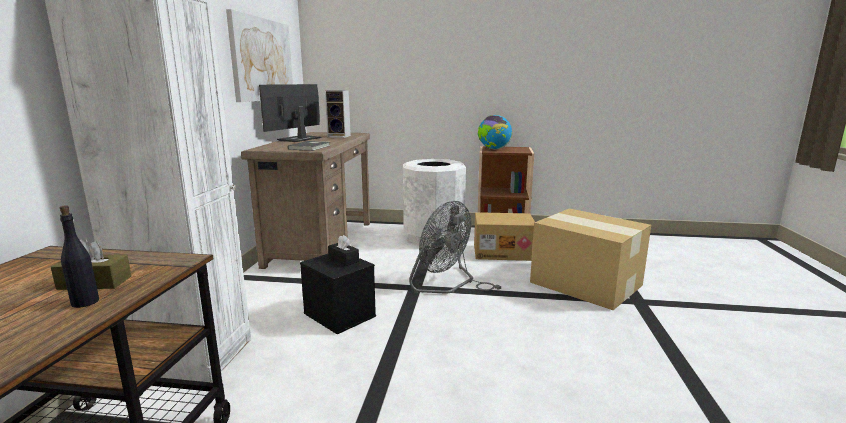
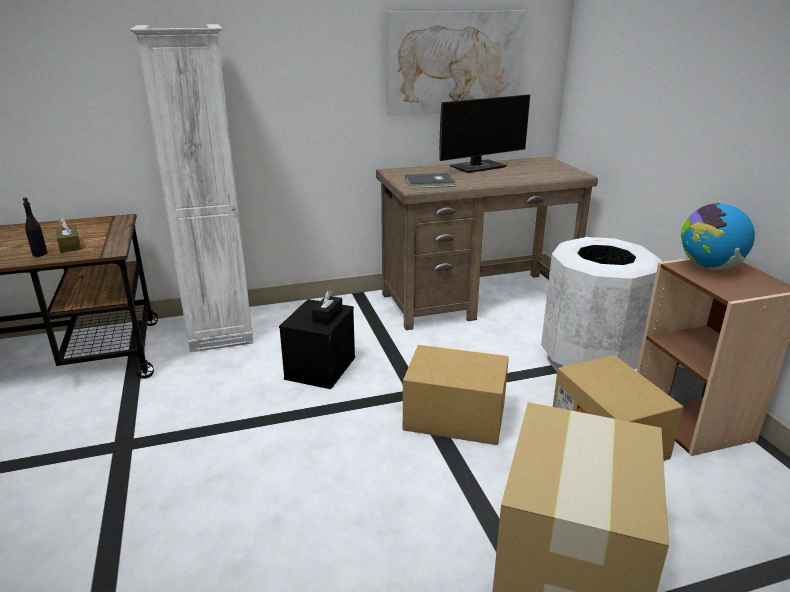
camera: 65 degrees right, 10 degrees up
monitor [259,84,321,142] -> monitor turned 150 degrees clockwise [439,94,530,173]
speaker [325,90,351,138] -> none
grey fan [409,201,502,293] -> cardboard box [403,345,509,445]

